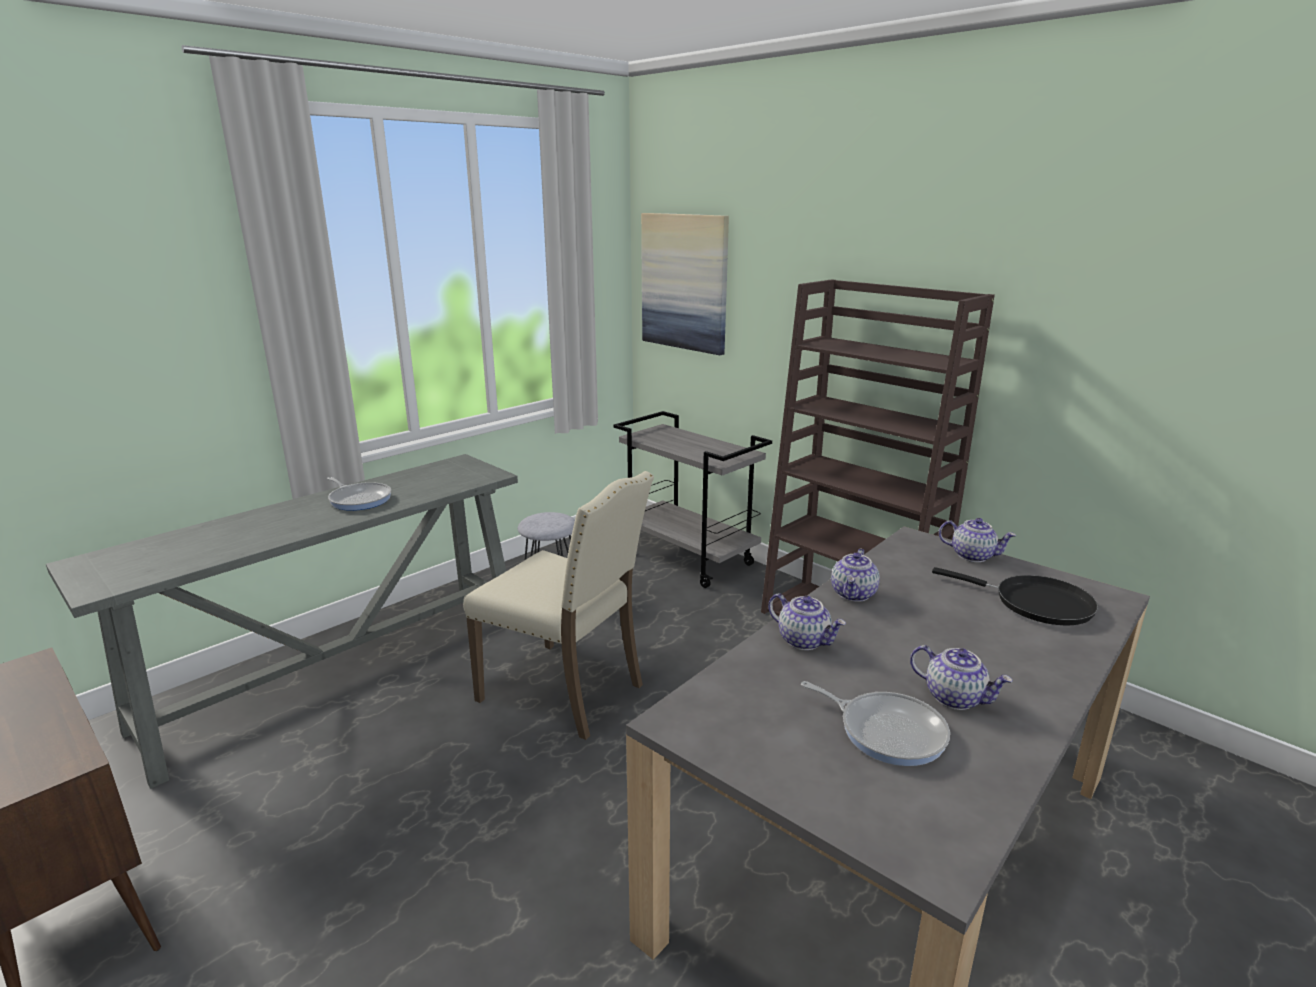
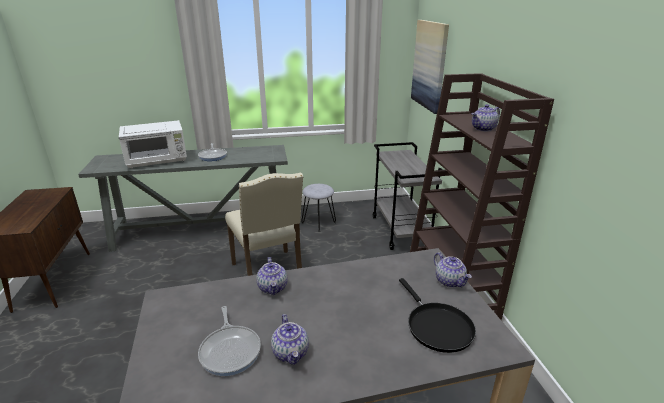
camera: 35 degrees right, 5 degrees up
teapot [831,548,880,602] -> teapot moved to [472,104,500,131]
none -> white microwave [119,120,187,168]

